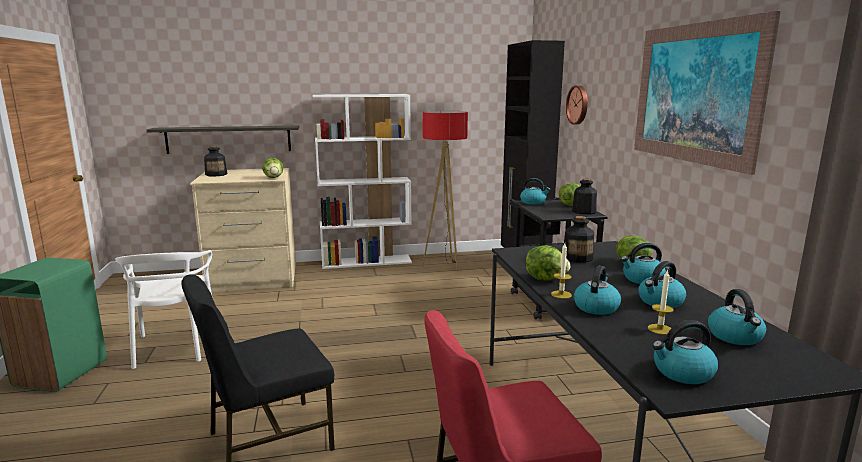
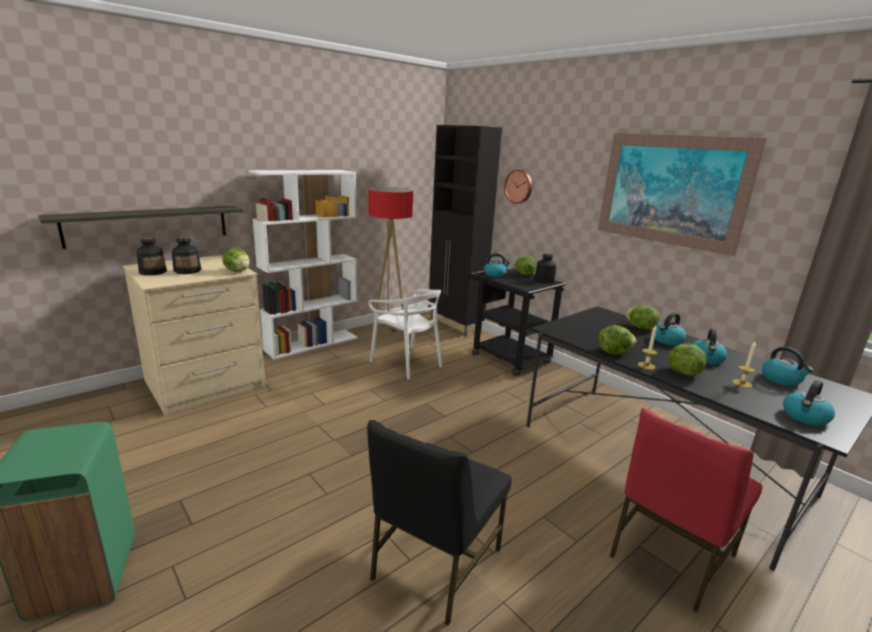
camera: 30 degrees left, 5 degrees up
white chair [115,250,212,369] -> white chair moved to [368,289,442,380]
bottle [563,216,594,263] -> bottle moved to [172,237,201,274]
kettle [574,266,621,315] -> lettuce [669,344,707,376]

